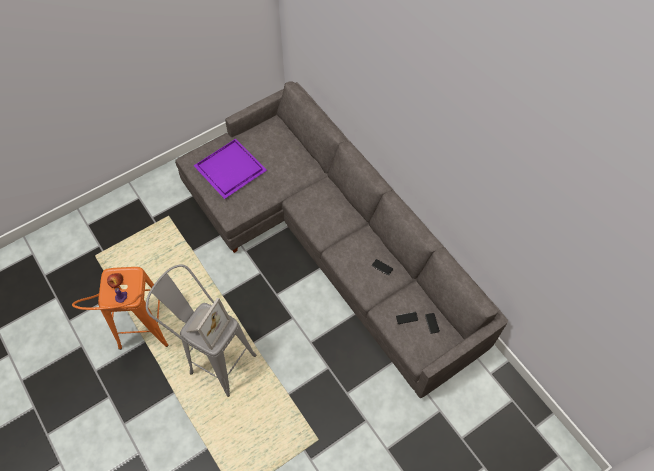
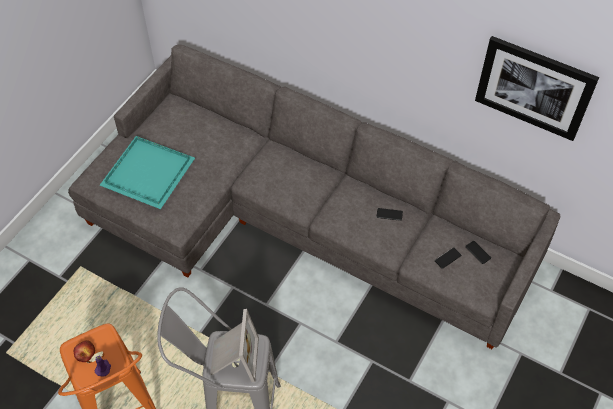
camera: 25 degrees left, 5 degrees down
purple tray [194,139,267,199] -> turquoise tray [100,136,195,209]
none -> picture [475,36,599,141]

